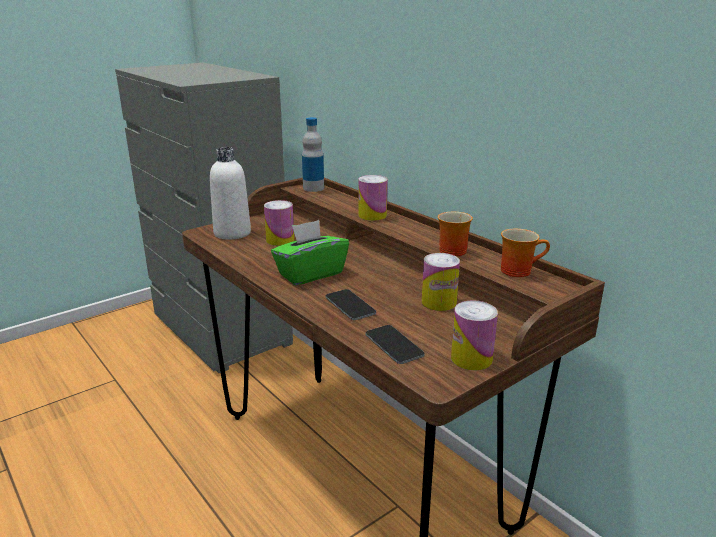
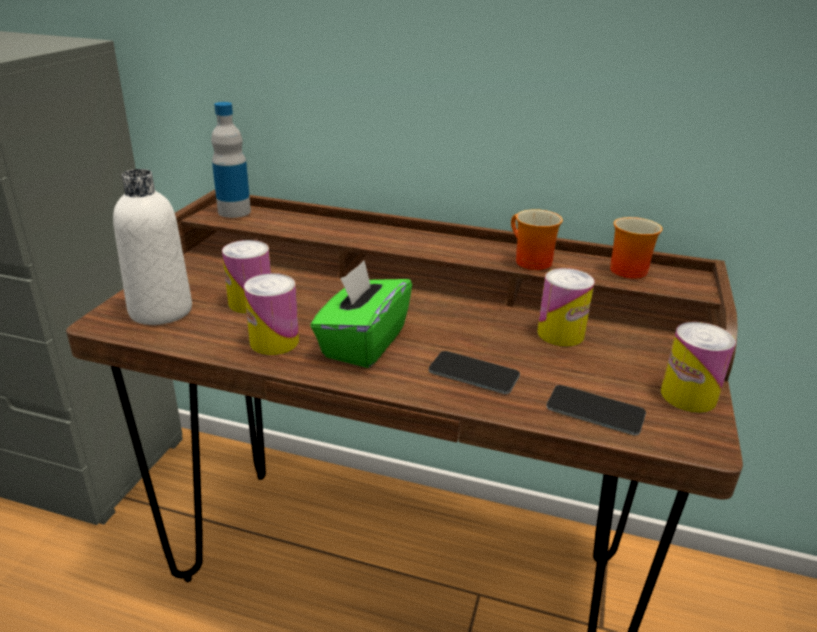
camera: 35 degrees left, 5 degrees up
can [359,175,388,221] -> can moved to [244,273,299,355]

